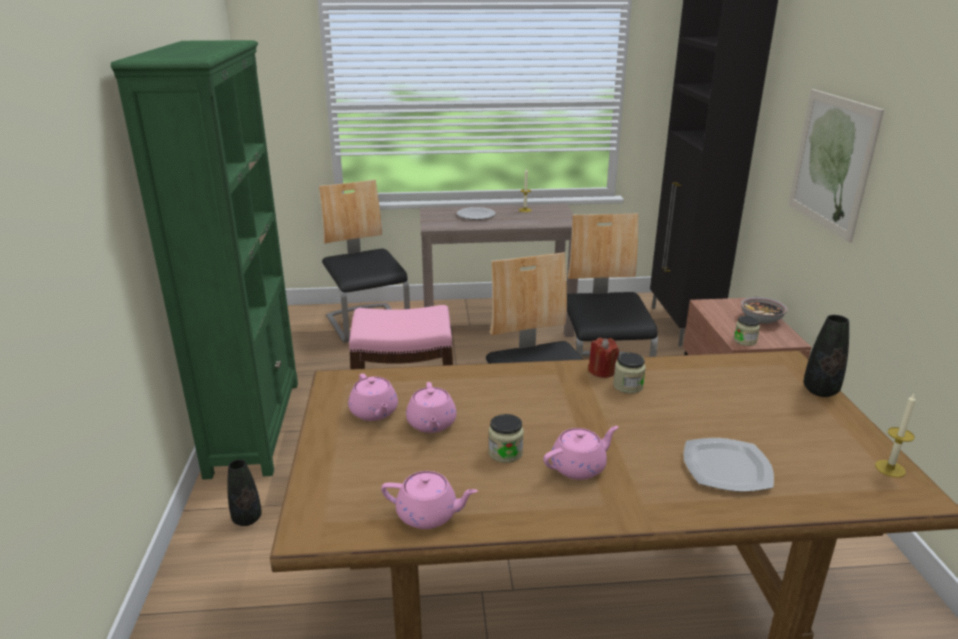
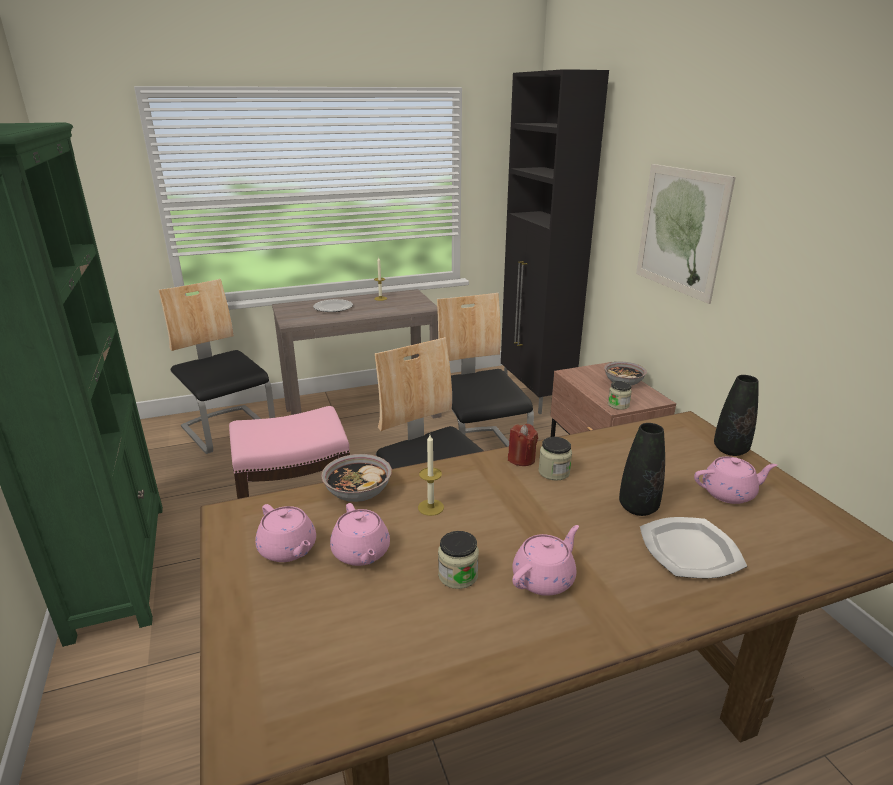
camera: 15 degrees left, 0 degrees up
black vase [227,459,262,526] -> black vase moved to [619,423,665,516]
pink teapot [381,471,478,529] -> pink teapot moved to [694,457,777,504]
candle [875,394,915,478] -> candle moved to [418,435,444,516]
none -> bowl [321,454,392,502]

